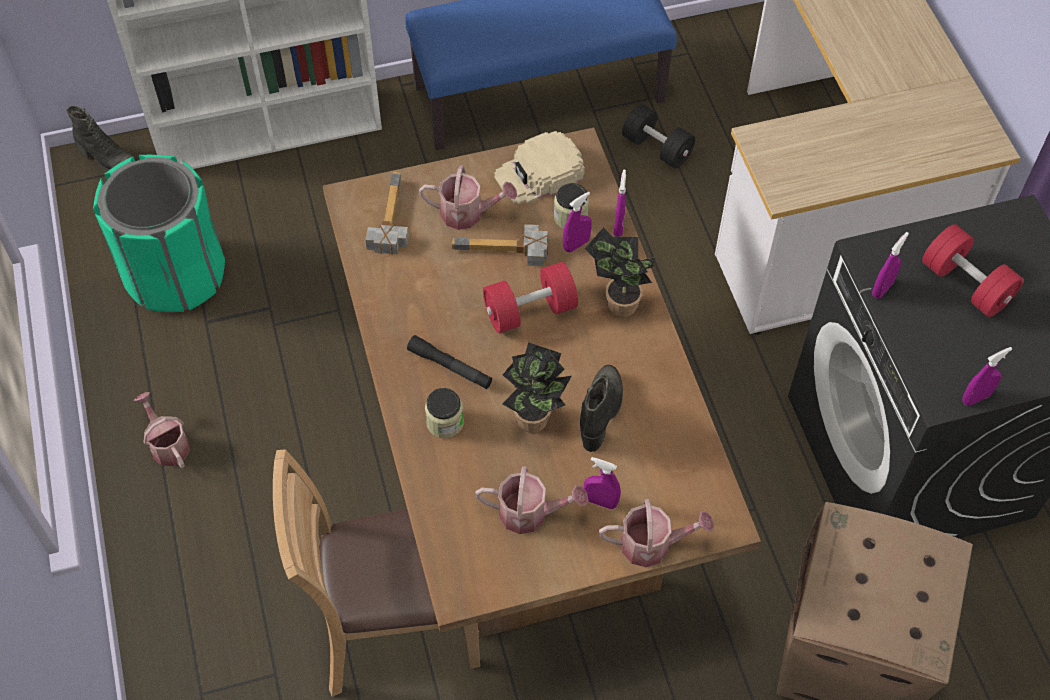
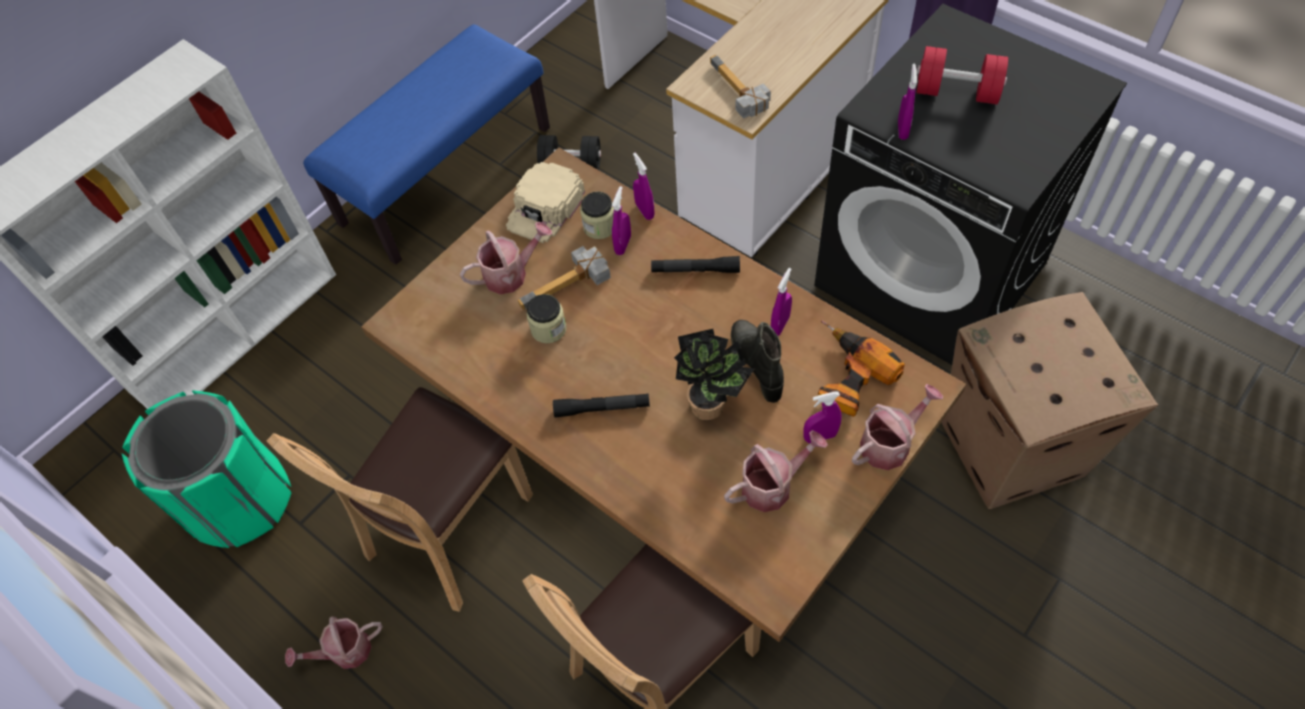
camera: 30 degrees left, 0 degrees up
black boot [66,106,137,172] -> none
watering can [134,392,190,468] -> watering can turned 45 degrees counterclockwise [285,617,383,669]
hammer [365,172,409,255] -> hammer moved to [710,55,771,119]
jar [425,388,464,438] -> jar moved to [526,294,567,343]
red dumbbell [483,262,578,333] -> none
potted plant [585,227,656,317] -> black flashlight [651,256,740,273]
purple spray bottle [962,347,1012,406] -> purple spray bottle moved to [771,268,792,336]
none -> brown chair [267,387,533,612]
none -> power drill [817,320,905,417]

